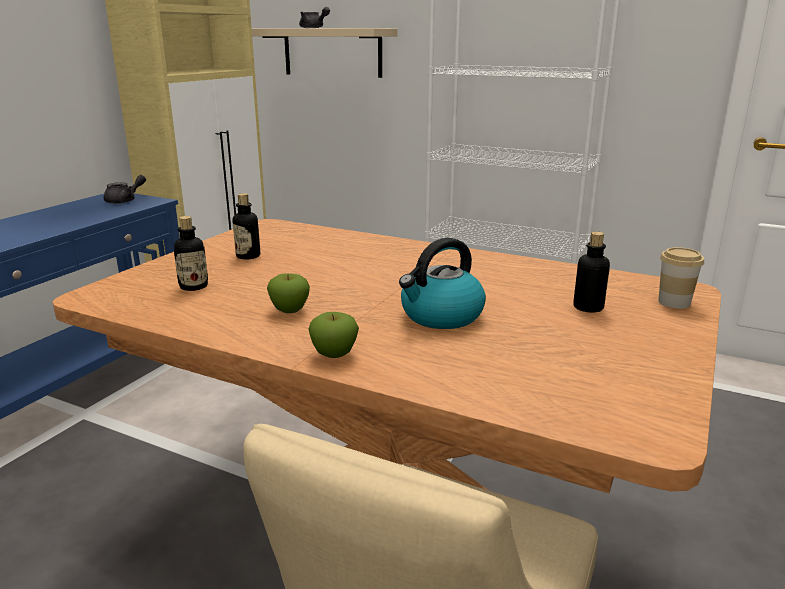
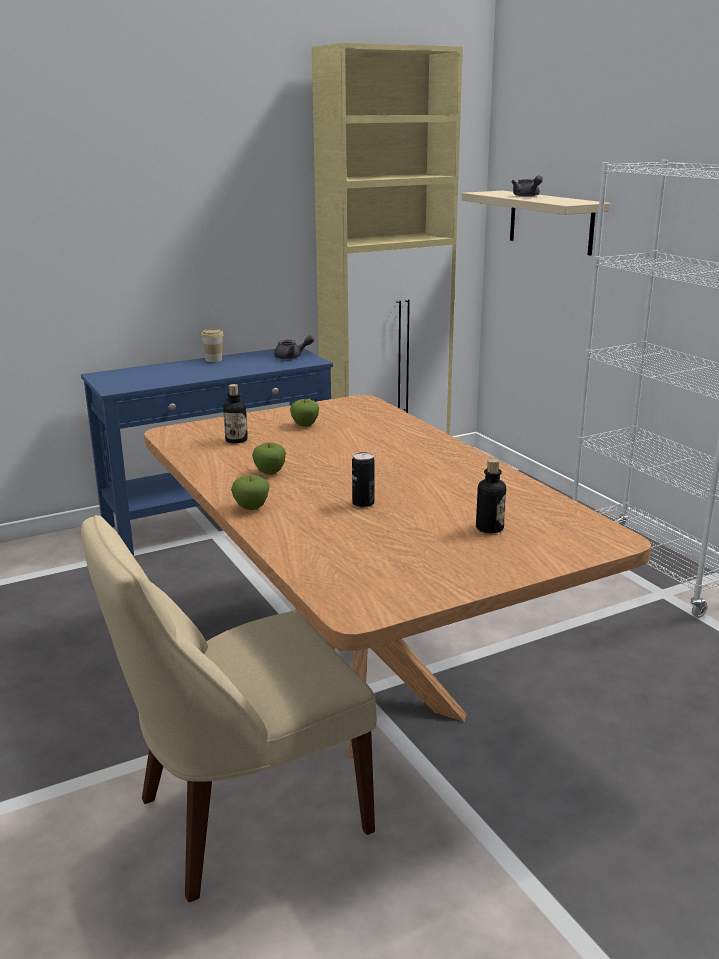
camera: 35 degrees right, 0 degrees up
bottle [233,193,260,260] -> apple [290,399,319,427]
kettle [399,238,486,329] -> can [352,452,375,507]
cup [658,247,704,309] -> cup moved to [201,329,224,362]

